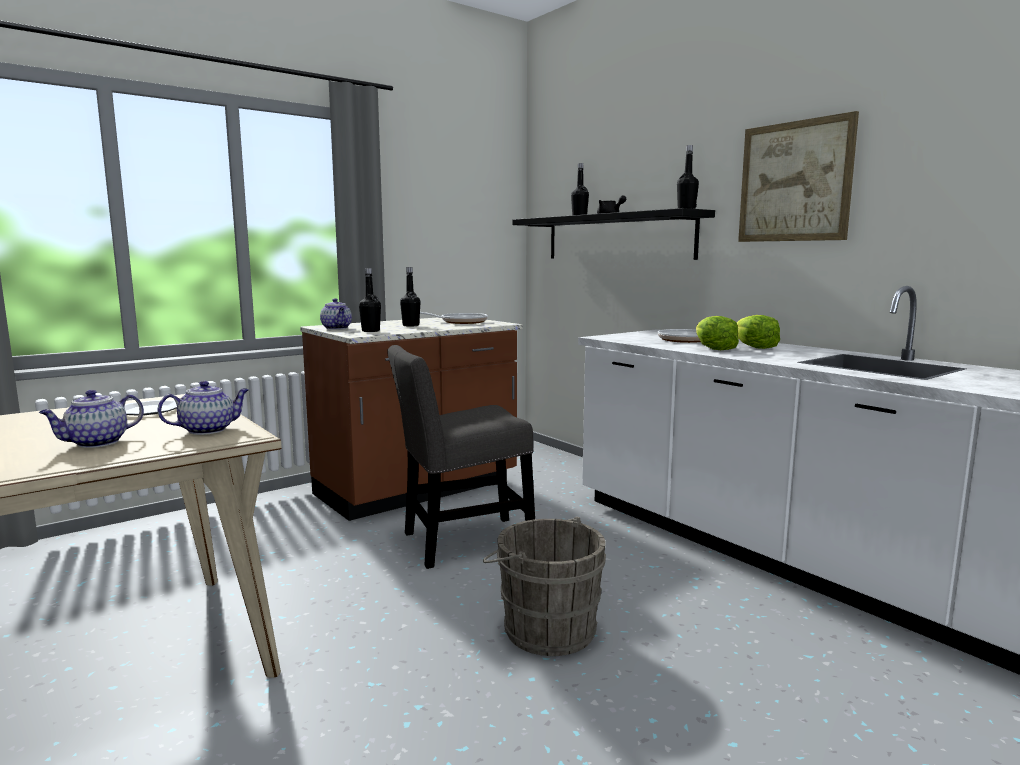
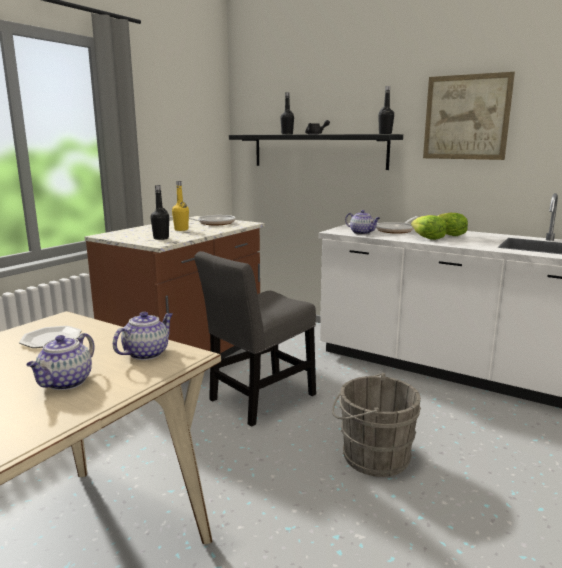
camera: 20 degrees left, 5 degrees up
teapot [320,298,352,330] -> teapot moved to [345,210,380,235]
black bottle [400,267,420,327] -> yellow bottle [172,181,189,231]

